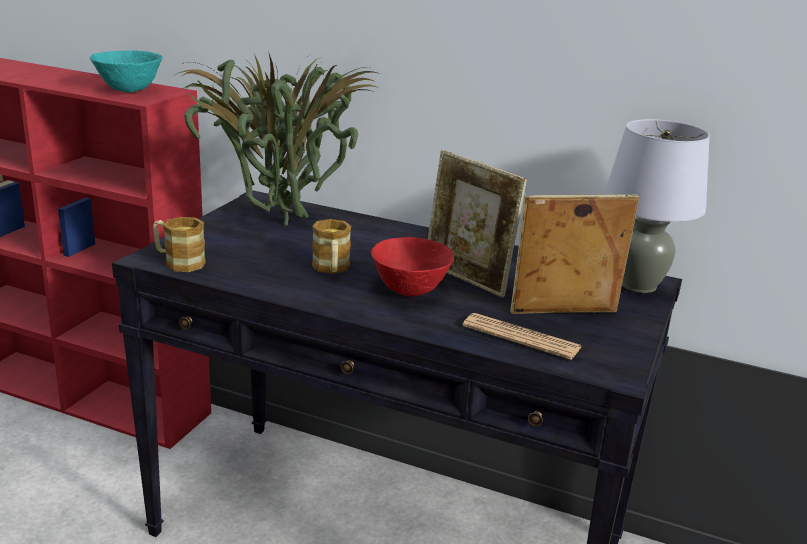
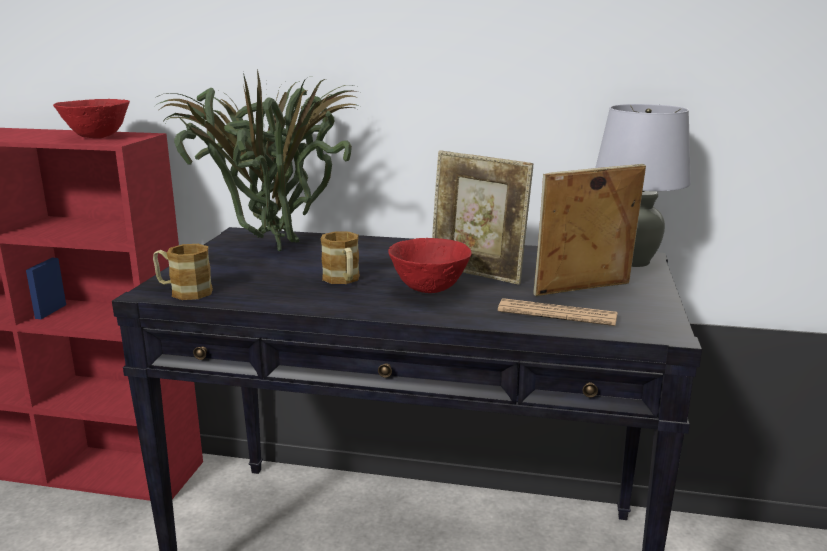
camera: 10 degrees left, 5 degrees down
turquoise bowl [90,50,163,93] -> red bowl [53,99,130,139]

